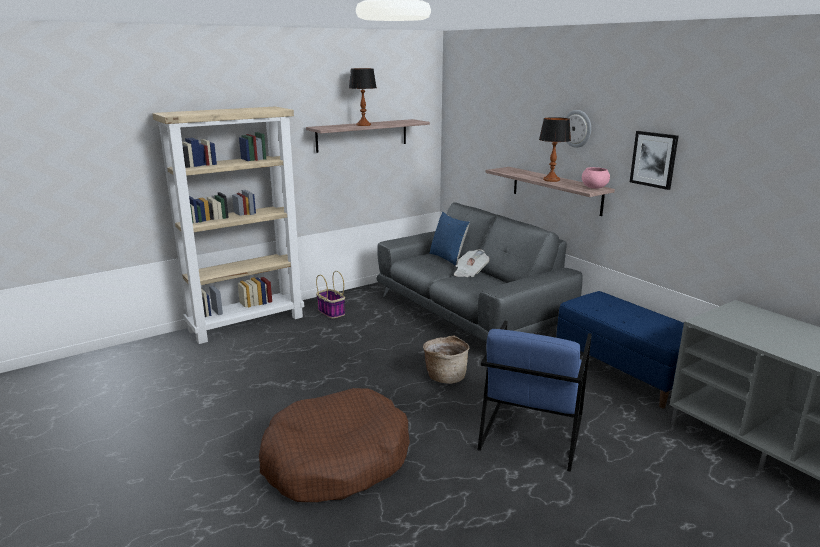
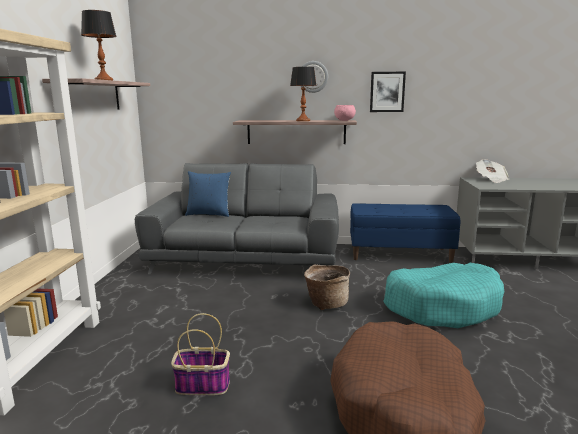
camera: 50 degrees left, 5 degrees down
basket [316,271,345,318] -> basket moved to [171,313,230,395]
newspaper [454,249,489,277] -> newspaper moved to [476,159,509,183]
blue armchair [477,321,592,472] -> turquoise dog bed [383,263,504,328]

